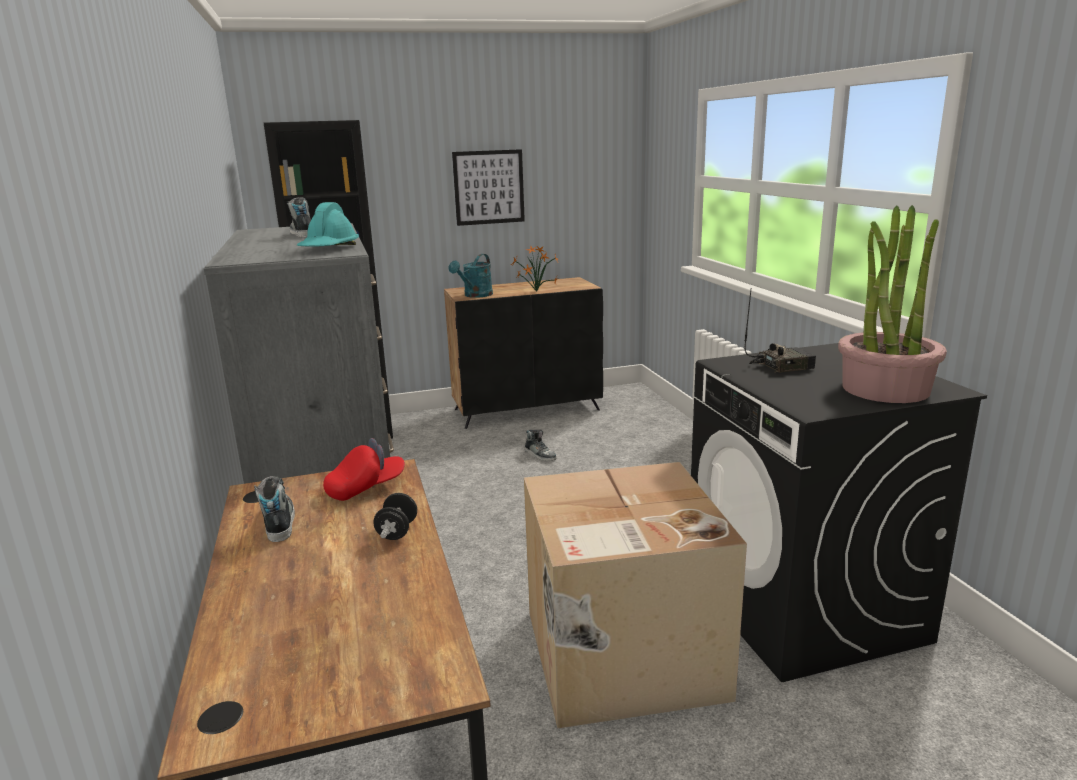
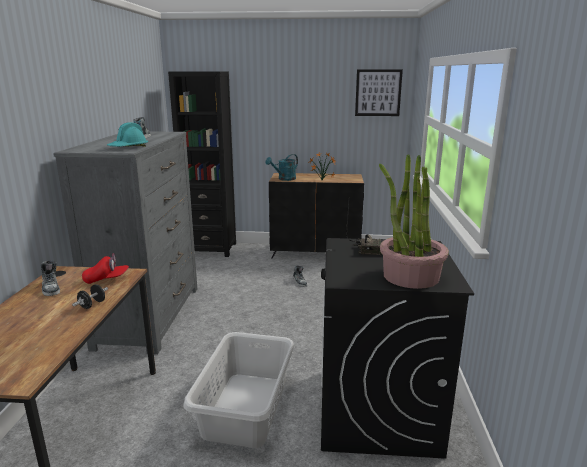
camera: 20 degrees right, 0 degrees up
shoe [254,476,295,542] -> shoe turned 150 degrees clockwise [41,260,60,296]
picture [452,149,525,226] -> picture moved to [355,69,403,116]
cardboard box [524,462,747,729] -> grey laundry basket [183,332,294,448]

